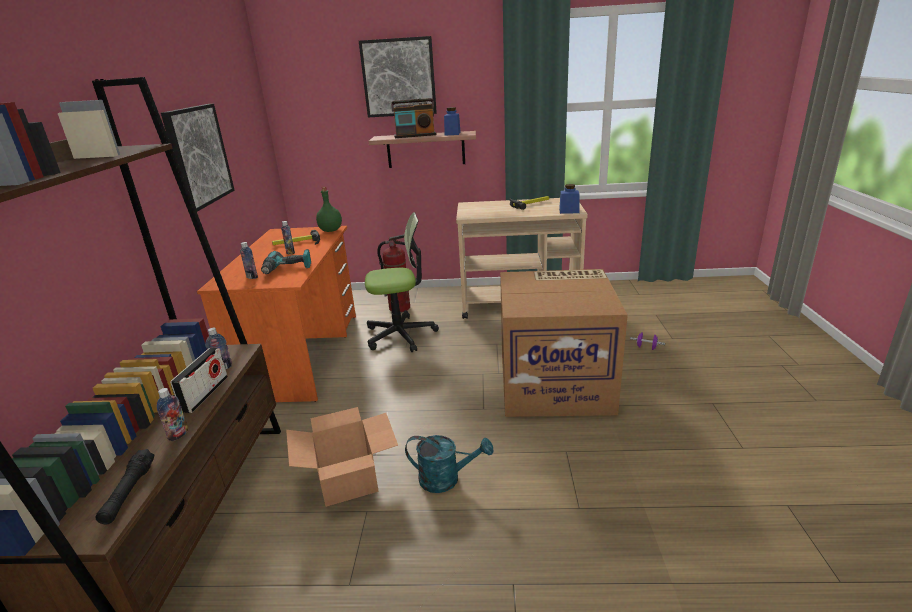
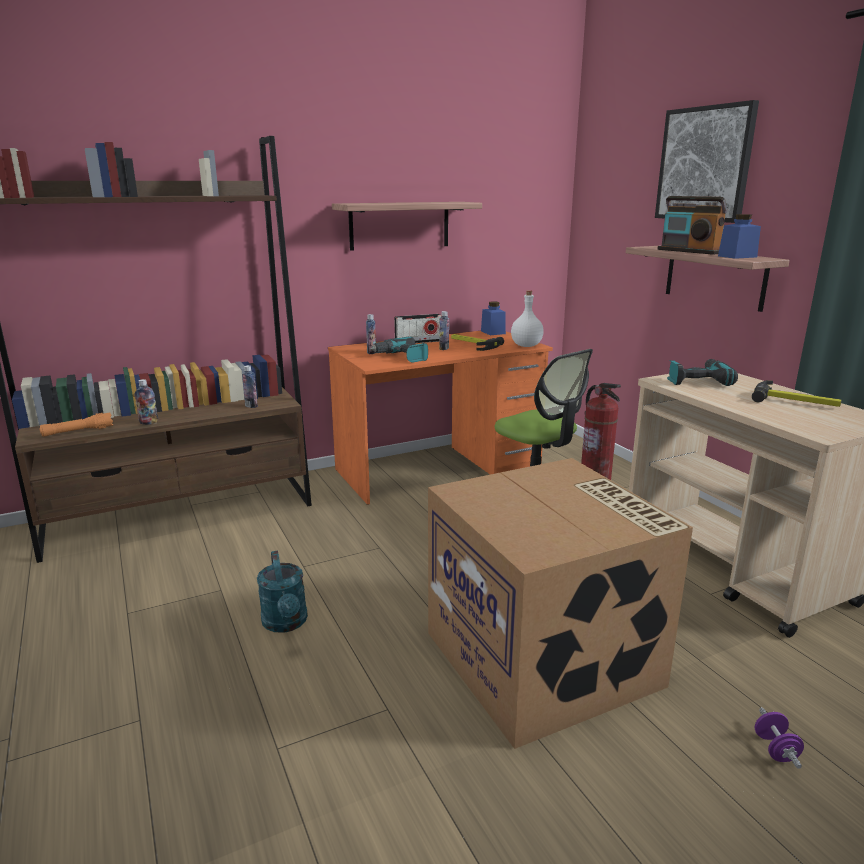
camera: 60 degrees right, 5 degrees down
black flashlight [95,449,154,524] -> orange flashlight [40,413,113,437]
picture [161,104,235,212] -> shelf [332,202,482,251]
radio [170,348,228,413] -> radio moved to [394,314,441,343]
cardboard box [286,407,398,507] -> none
green bottle [316,187,342,232] -> white bottle [511,290,544,347]
blue jar [559,184,579,214] -> blue jar moved to [481,302,506,335]
none -> power drill [667,359,738,386]

